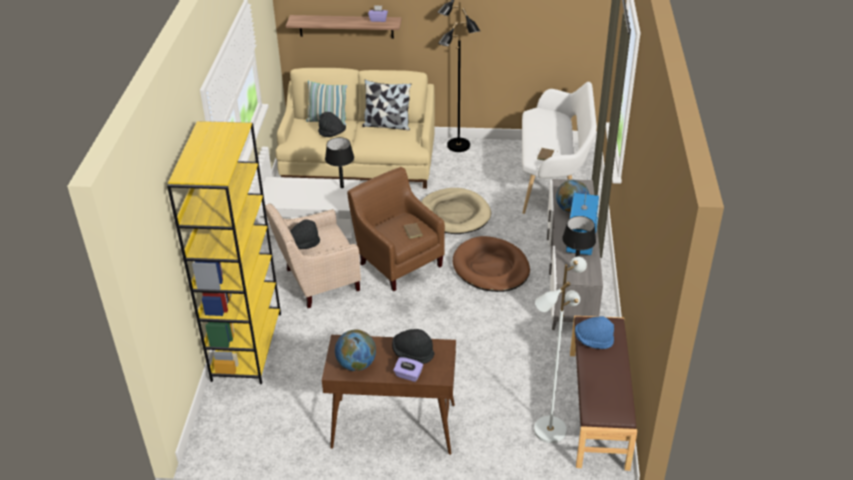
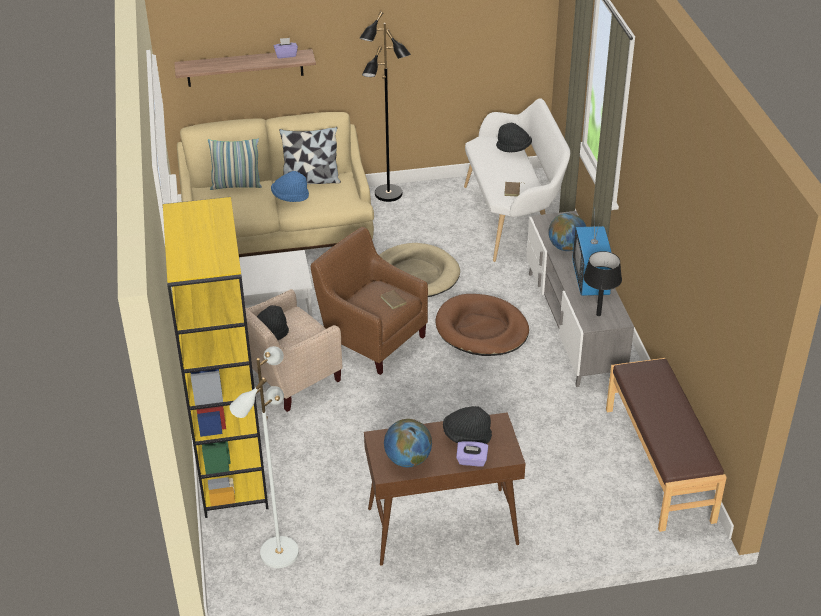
camera: 15 degrees left, 0 degrees up
black hat [318,112,346,137] -> black hat moved to [496,123,532,152]
black table lamp [325,137,354,188] -> none
white floor lamp [534,257,587,443] -> white floor lamp moved to [230,346,299,568]
blue hat [575,316,614,349] -> blue hat moved to [271,171,309,202]

